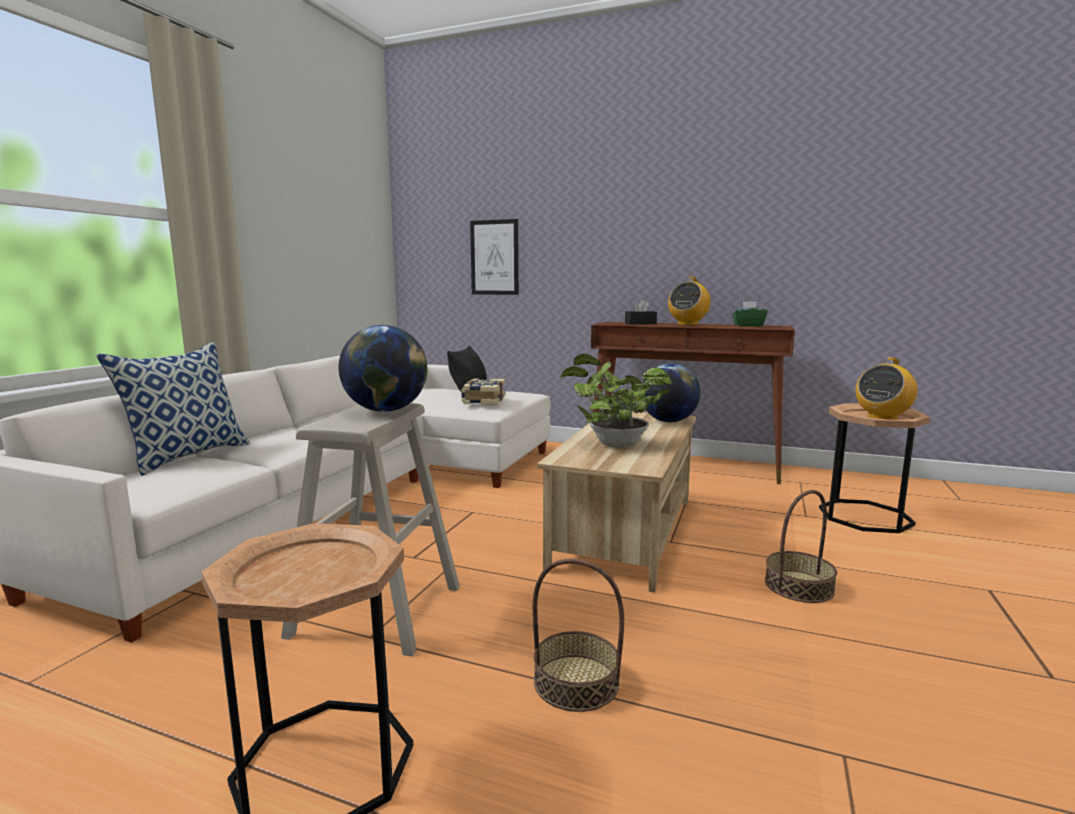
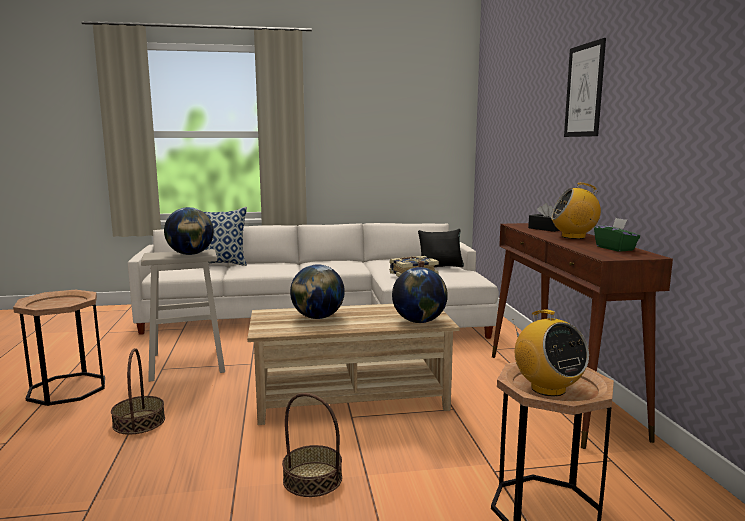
camera: 60 degrees right, 0 degrees up
picture [470,219,519,295] -> picture moved to [564,38,606,137]
potted plant [560,354,672,448] -> globe [290,264,345,319]
radio [855,357,918,420] -> radio turned 135 degrees counterclockwise [513,309,589,396]

